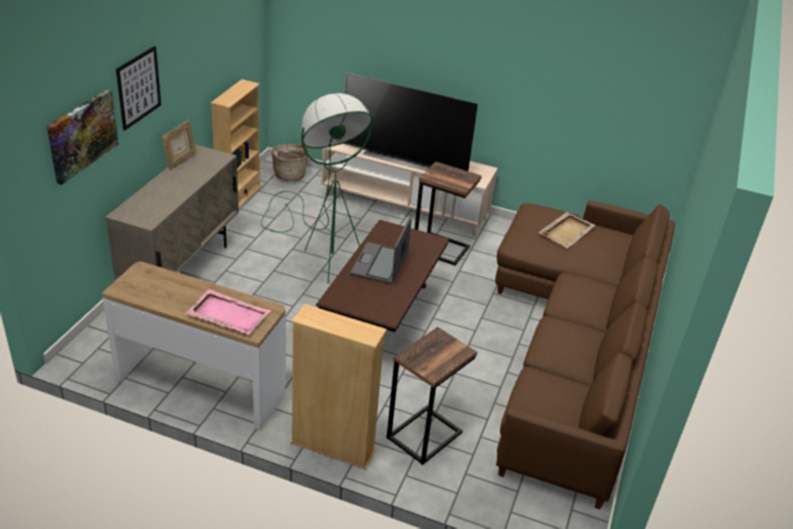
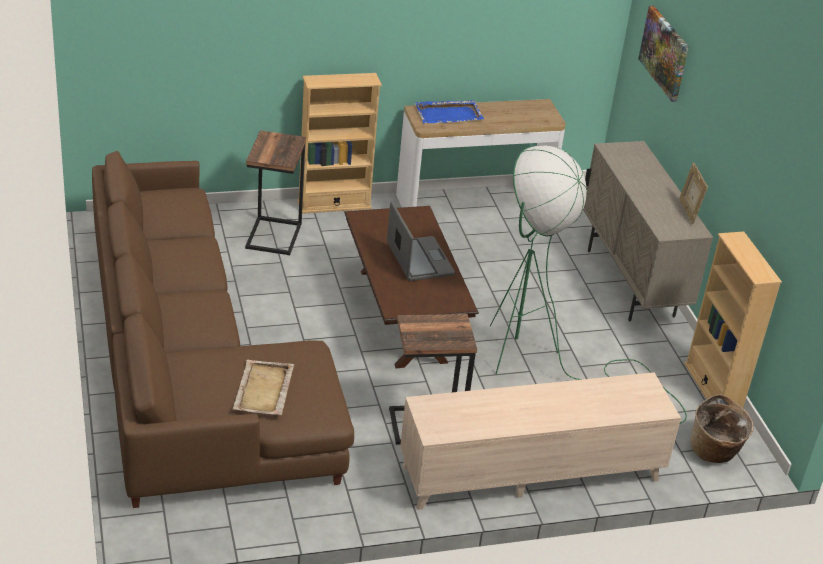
camera: 145 degrees right, 0 degrees up
picture [116,46,161,131] -> none
pink tray [185,289,271,335] -> blue tray [415,100,484,123]
television [343,72,478,171] -> none

